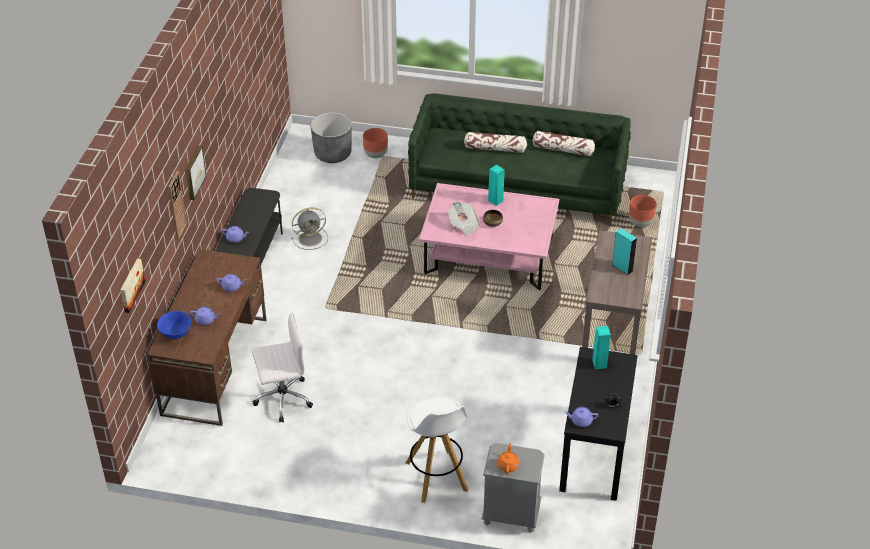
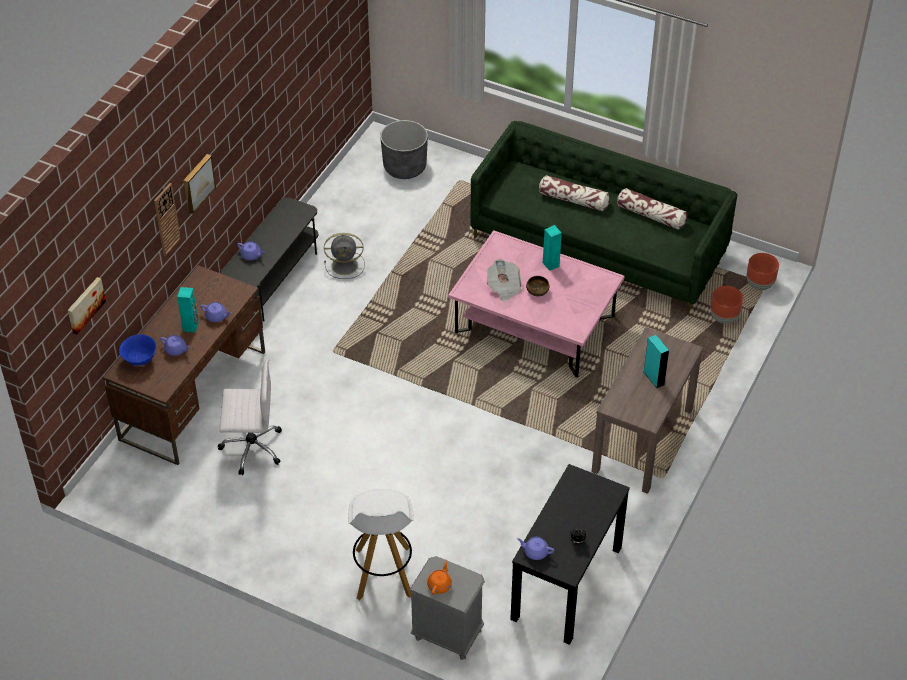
camera: 15 degrees right, 5 degrees up
brown planter [363,128,388,158] -> brown planter moved to [747,253,779,290]
turquoise speaker [592,326,611,369] -> turquoise speaker moved to [177,287,199,333]

